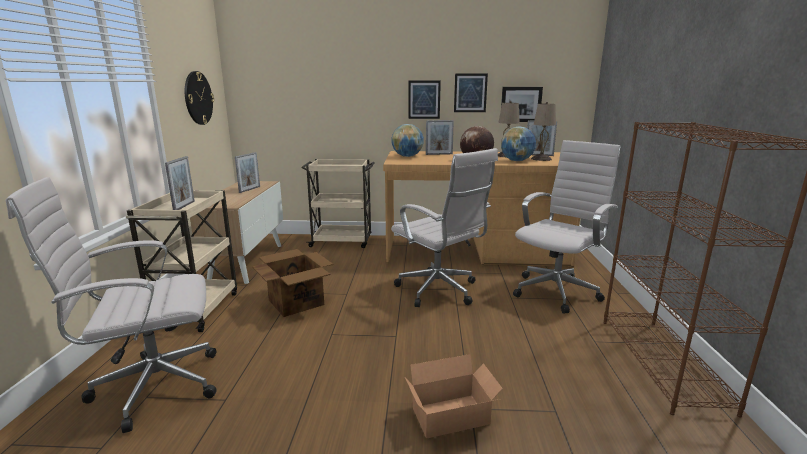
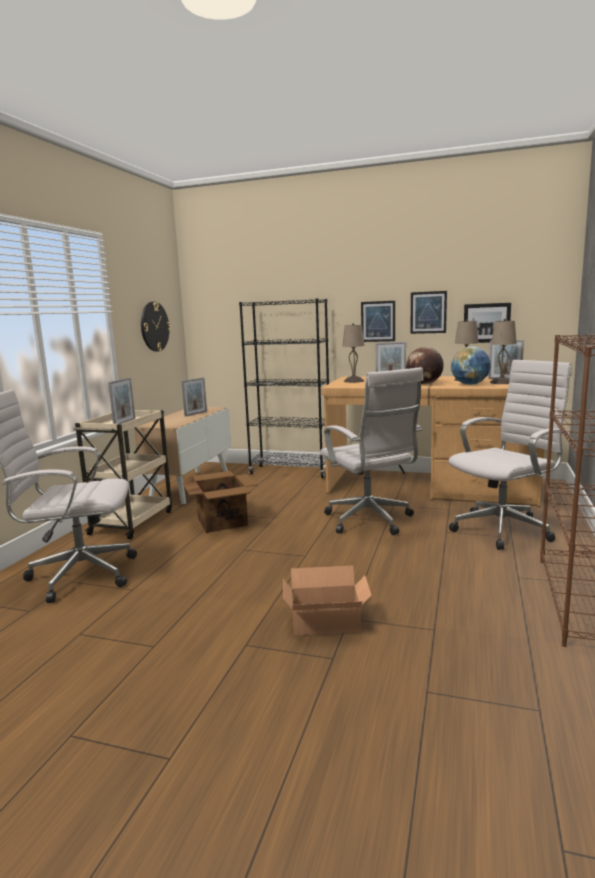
camera: 15 degrees right, 5 degrees down
beige cart [301,159,374,248] -> black bookcase [239,298,329,478]
globe [392,124,424,157] -> beige table lamp [342,323,365,383]

